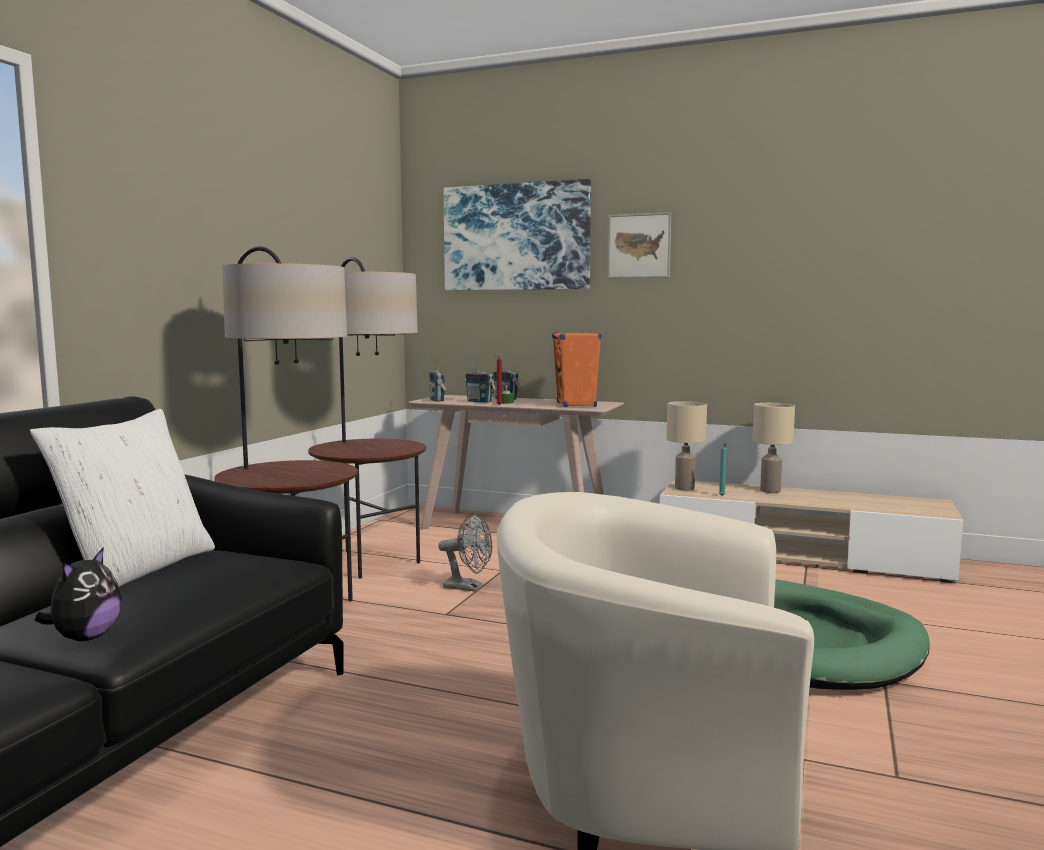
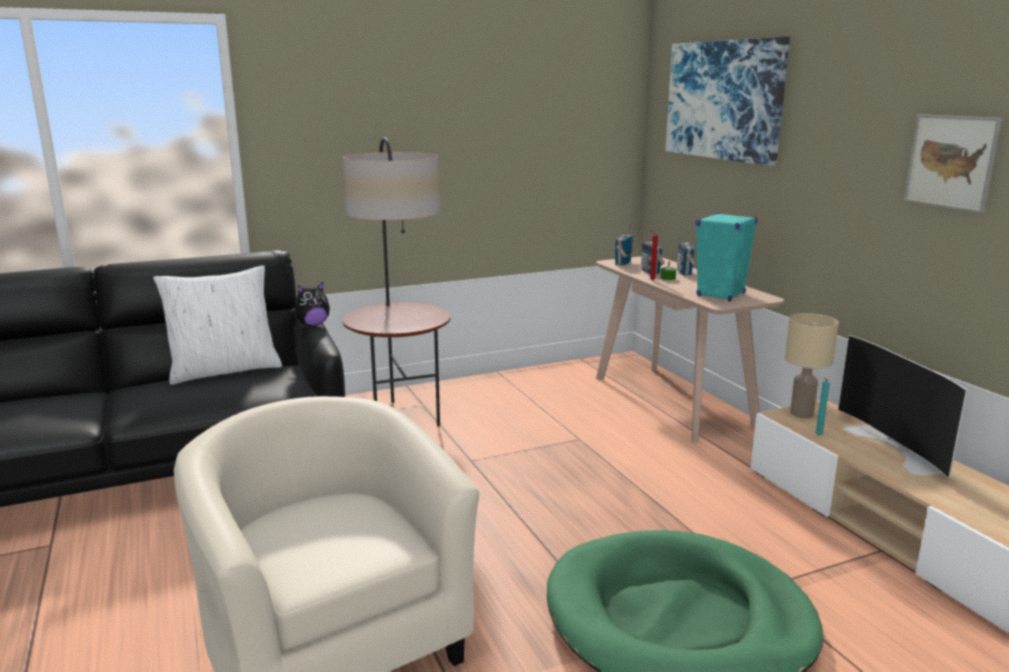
camera: 45 degrees right, 10 degrees up
plush toy [35,547,122,641] -> plush toy moved to [295,282,330,326]
floor lamp [308,257,426,578] -> none
grey fan [438,513,492,592] -> none
orange speaker [552,332,601,407] -> turquoise speaker [695,213,758,301]
picture [608,212,671,278] -> picture moved to [904,114,1002,213]
beige table lamp [752,403,795,493] -> television [838,335,967,478]

